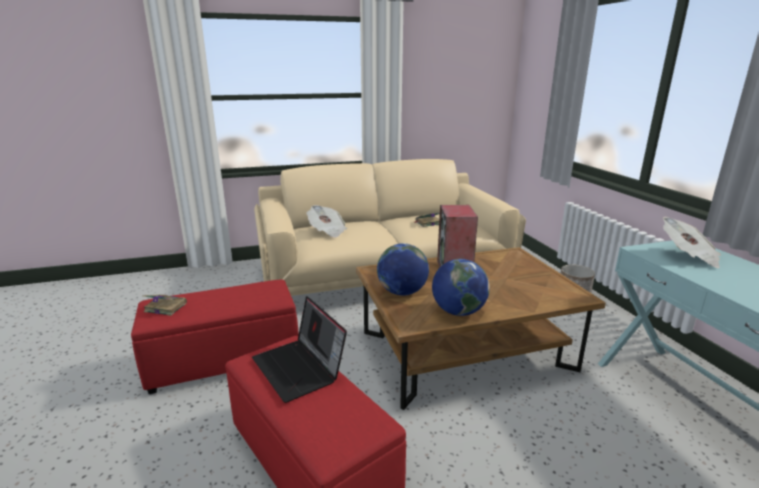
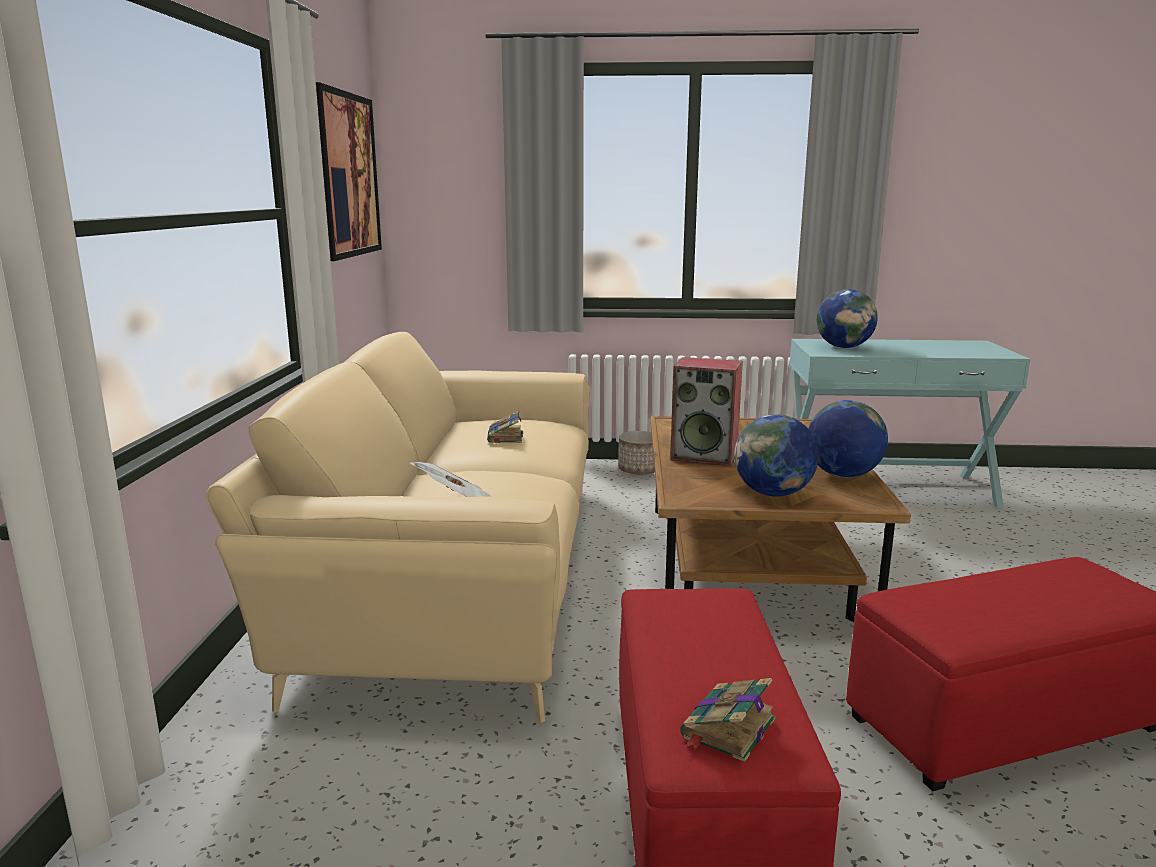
camera: 70 degrees left, 5 degrees down
laptop [252,296,347,403] -> none
newspaper [663,217,721,268] -> globe [816,289,878,348]
none -> picture [316,82,382,261]

